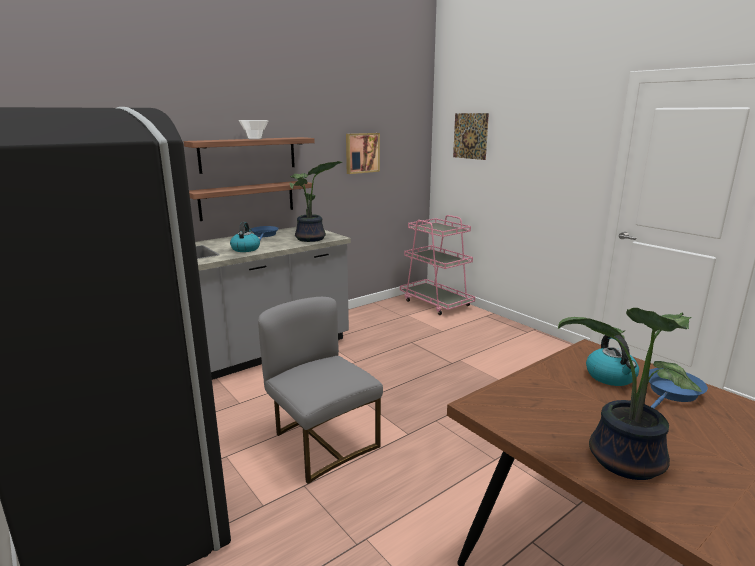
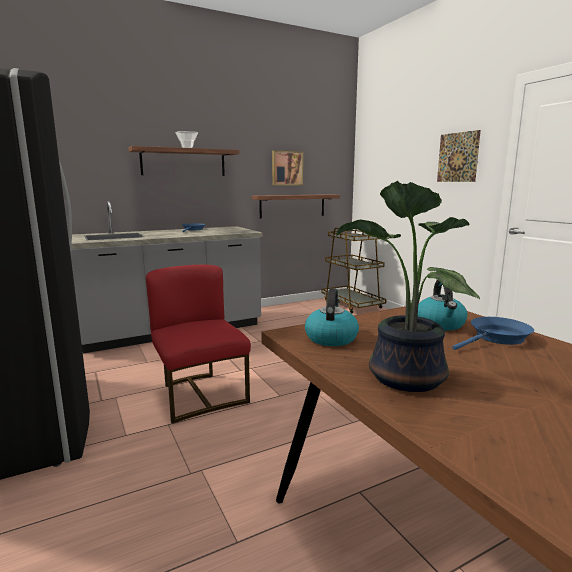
camera: 10 degrees right, 5 degrees down
shelf [189,181,312,221] -> shelf moved to [252,194,340,218]
kettle [230,222,260,252] -> kettle moved to [305,289,359,346]
grey chair [258,297,383,484] -> red chair [146,265,251,423]
potted plant [289,161,342,242] -> none
pink cart [400,215,475,315] -> brown cart [321,228,387,313]
picture [453,113,489,160] -> picture moved to [437,130,481,182]

